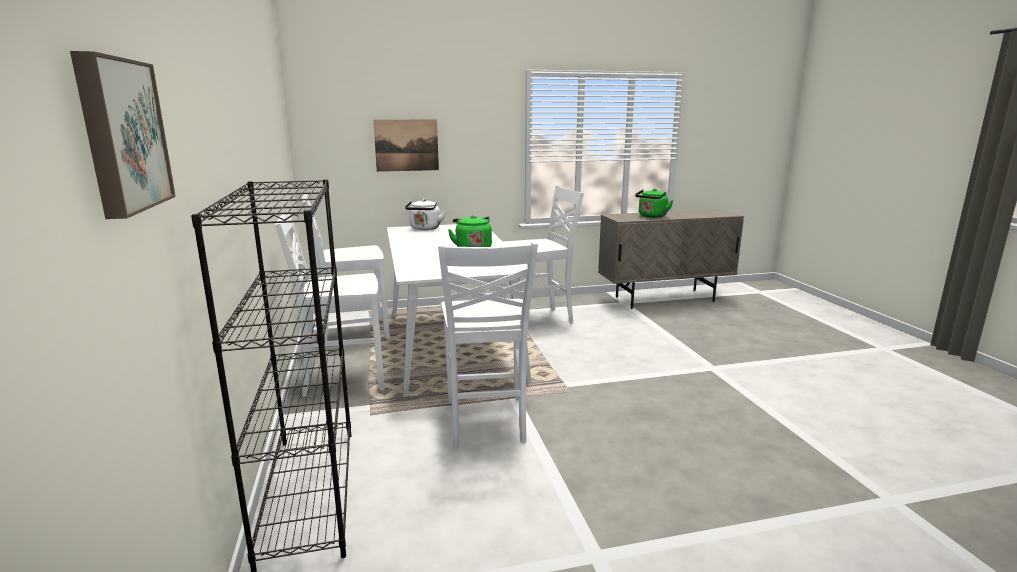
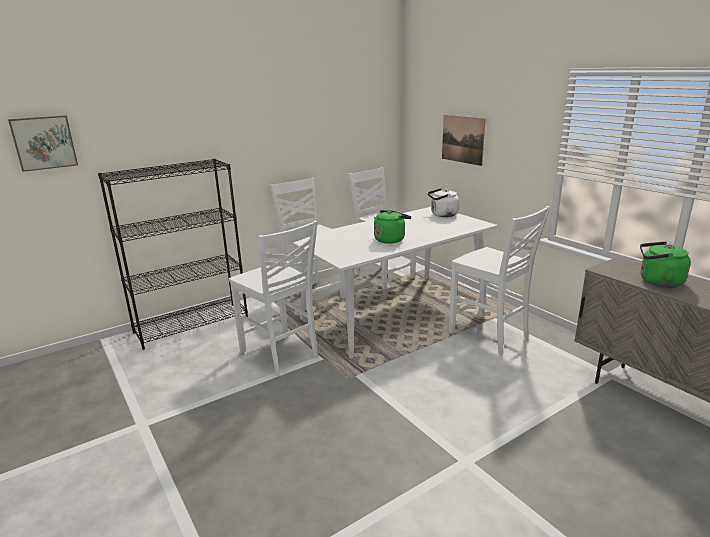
camera: 70 degrees right, 5 degrees up
white chair [438,242,538,448] -> white chair turned 105 degrees counterclockwise [229,220,319,377]

